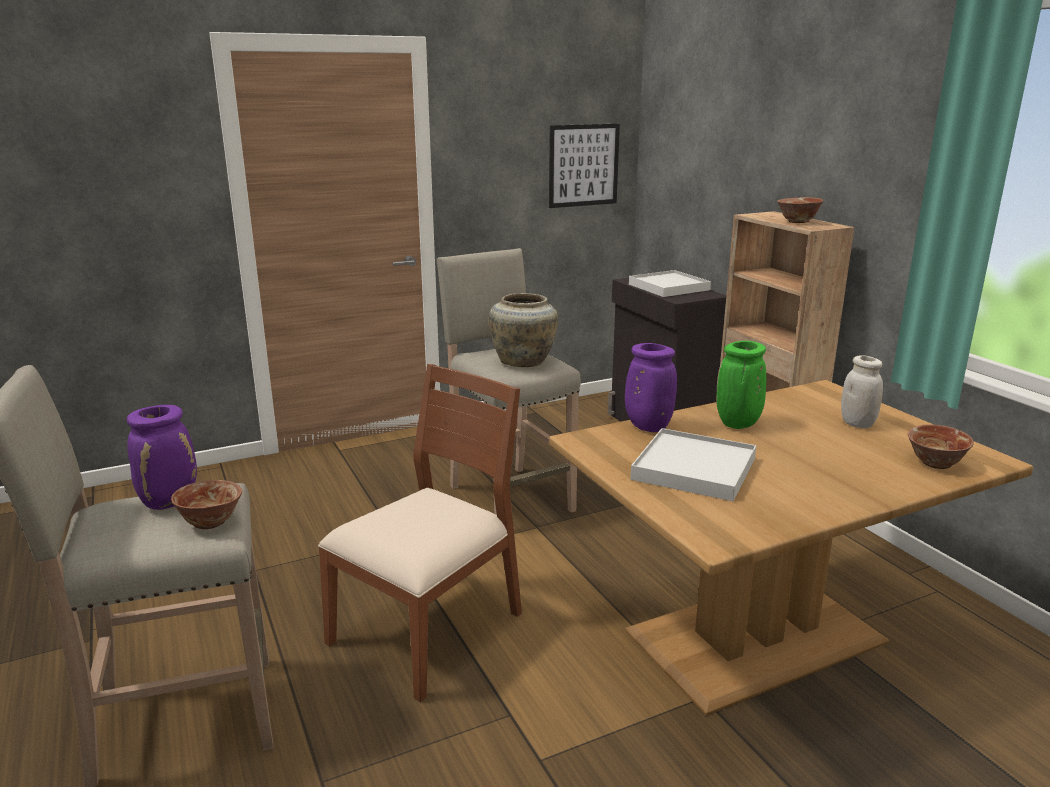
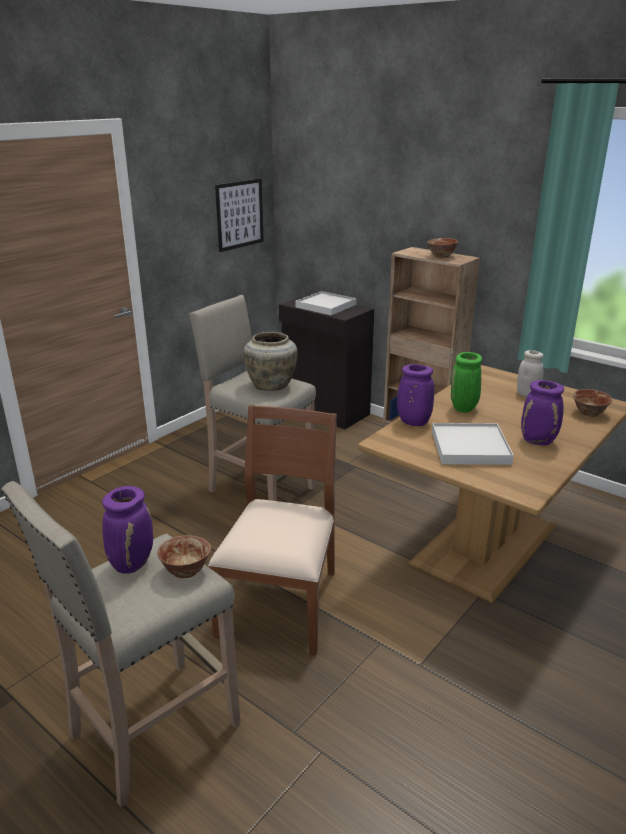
camera: 25 degrees left, 5 degrees up
none -> purple vase [521,380,564,445]

